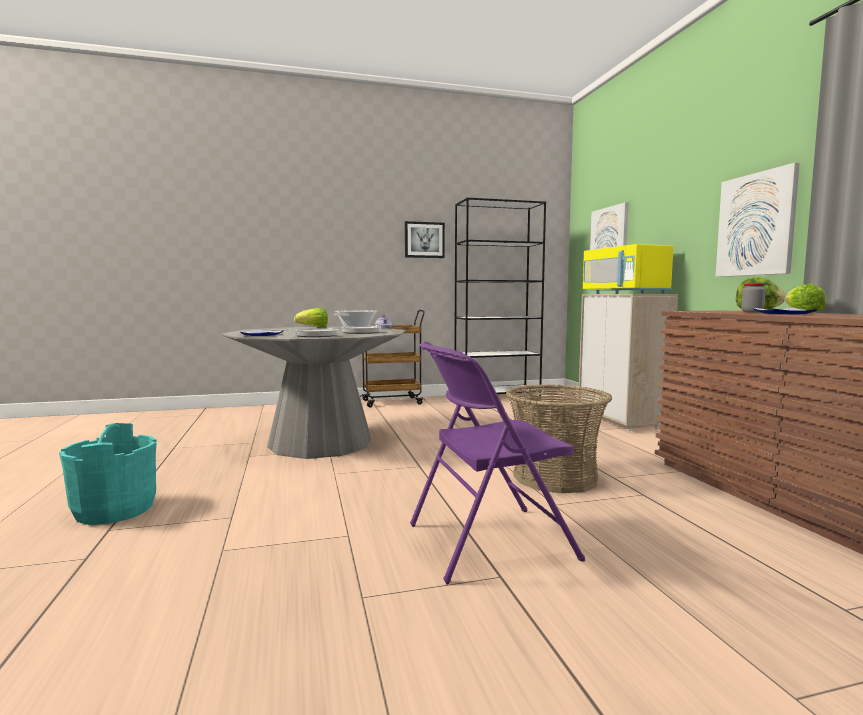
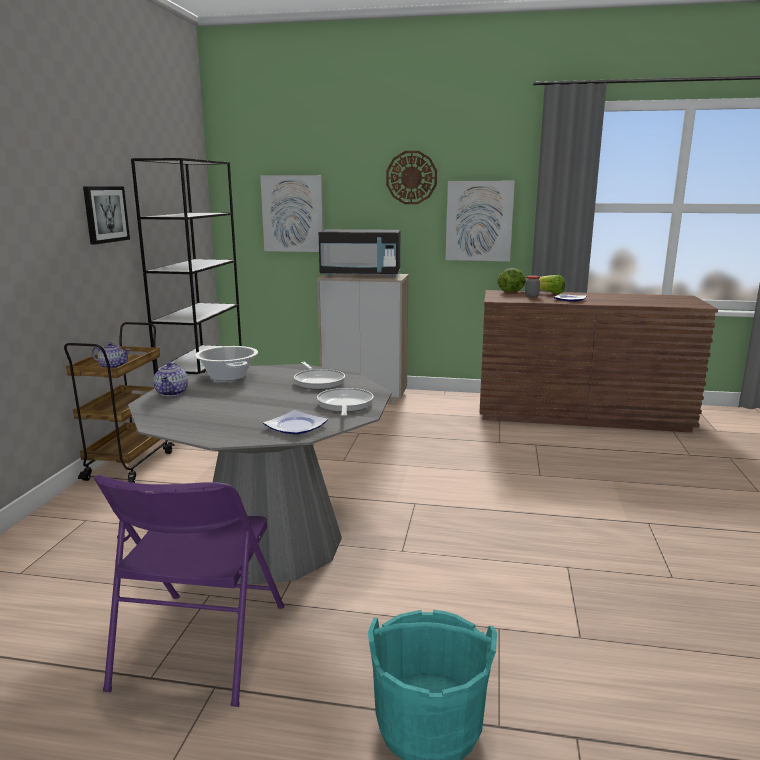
camera: 65 degrees left, 10 degrees up
lettuce [294,308,328,327] -> teapot [153,362,188,397]
purple chair [410,342,585,585] -> purple chair moved to [94,475,285,707]
basket [506,384,612,493] -> none
yellow microwave [583,244,673,294] -> black microwave [319,229,400,278]
none -> wall clock [386,151,437,204]

